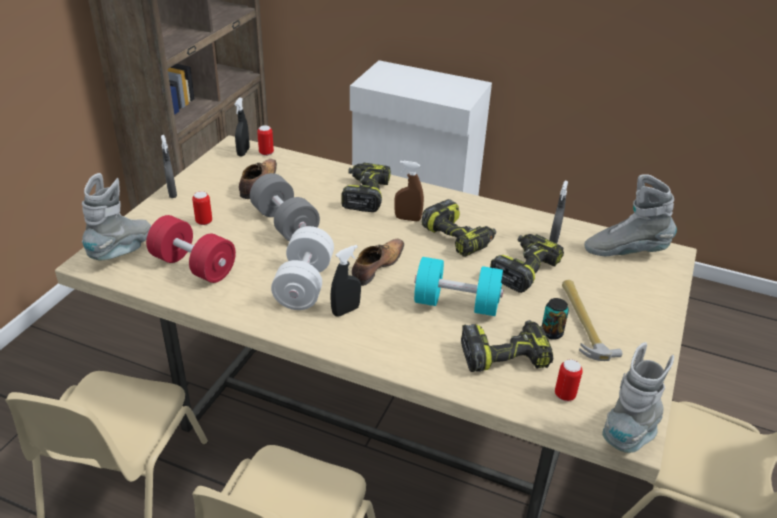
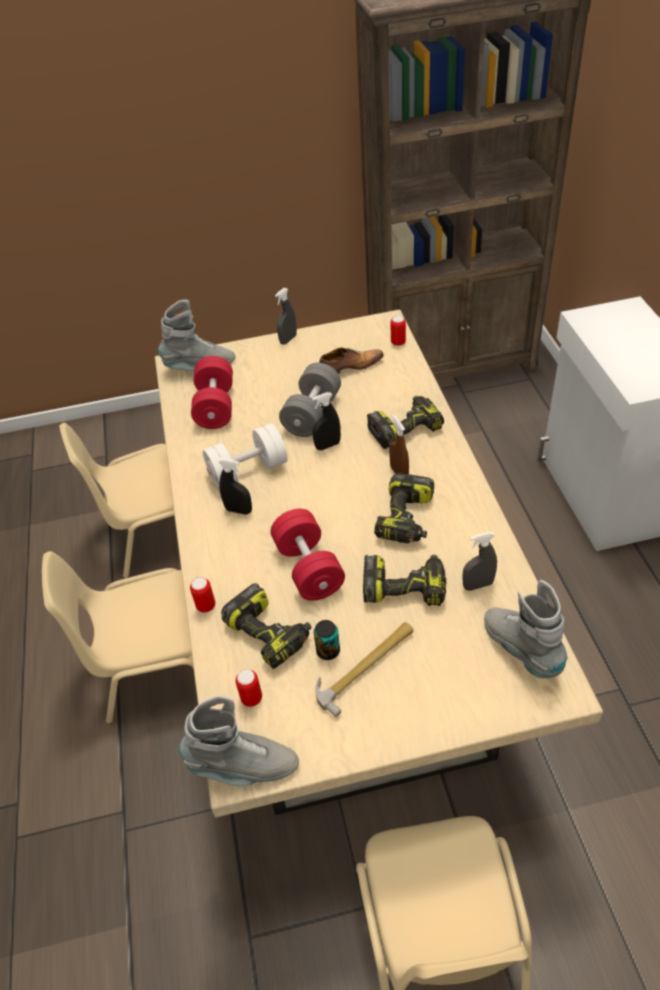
camera: 60 degrees right, 10 degrees up
can [192,191,212,225] -> can moved to [190,577,215,613]
black spray bottle [234,97,249,156] -> black spray bottle moved to [312,392,341,450]
shoe [352,239,404,286] -> none
turquoise dumbbell [414,257,503,316] -> red dumbbell [271,509,345,601]

